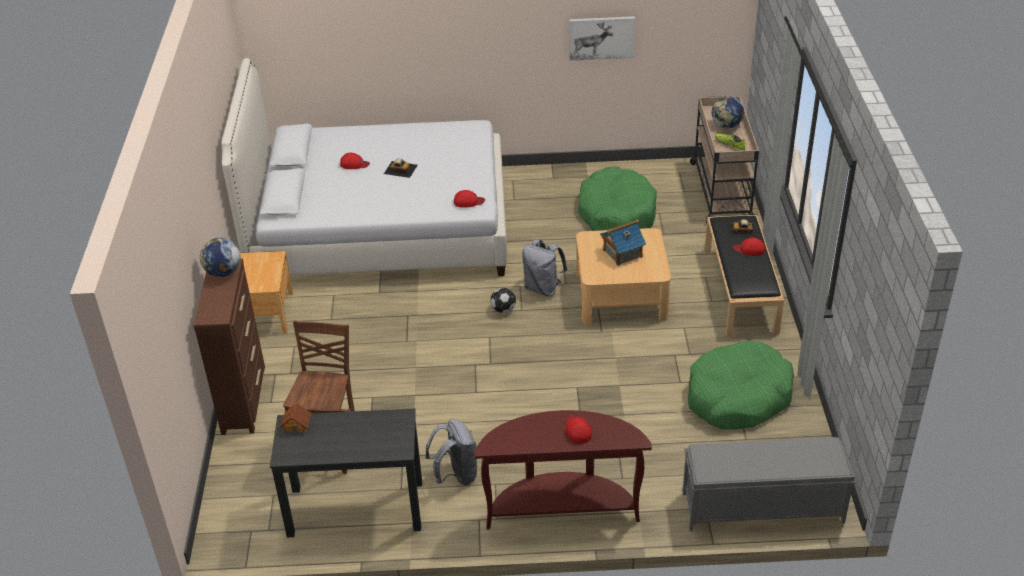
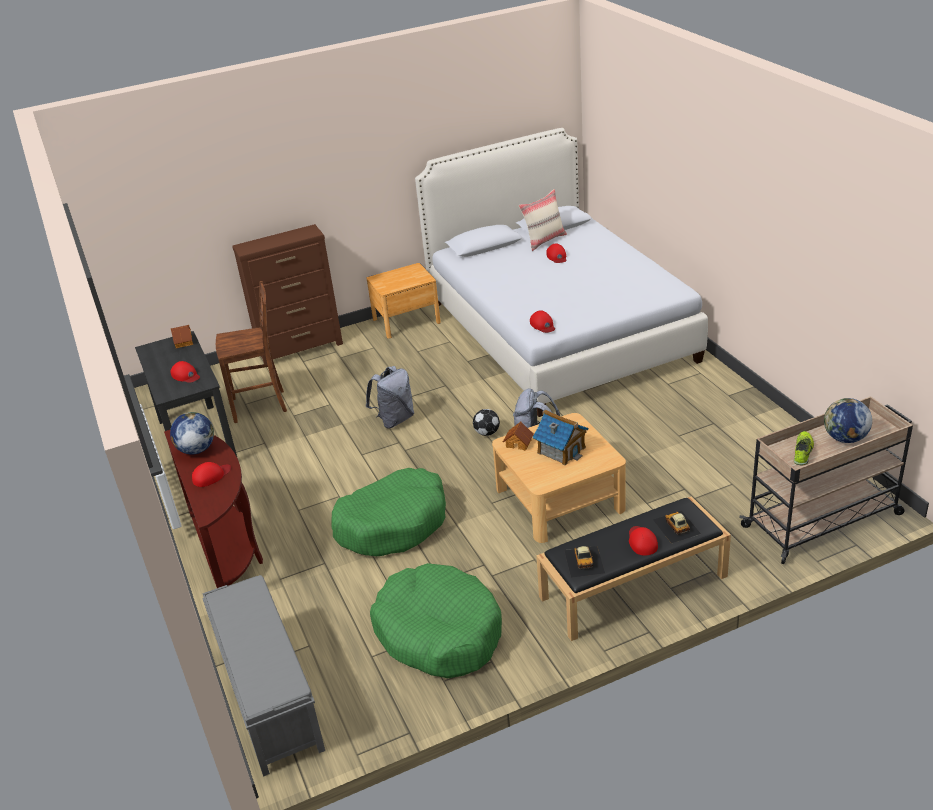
camera: 70 degrees right, 5 degrees down
globe [200,238,241,277] -> globe moved to [170,412,214,455]
toy car [384,159,418,178] -> toy car moved to [564,546,605,578]
grey backpack [425,419,478,485] -> grey backpack moved to [366,366,414,428]
picture [570,16,635,61] -> none
green dog bed [578,167,657,231] -> green dog bed moved to [331,468,446,556]
none -> red cap [170,361,200,383]
none -> toy house [503,422,534,451]
none -> beige pillow [519,189,567,251]

